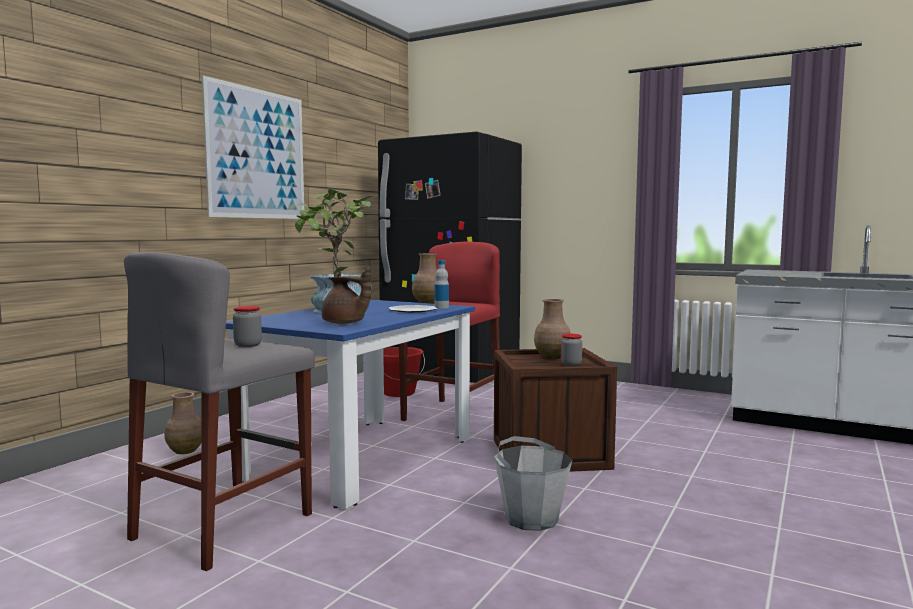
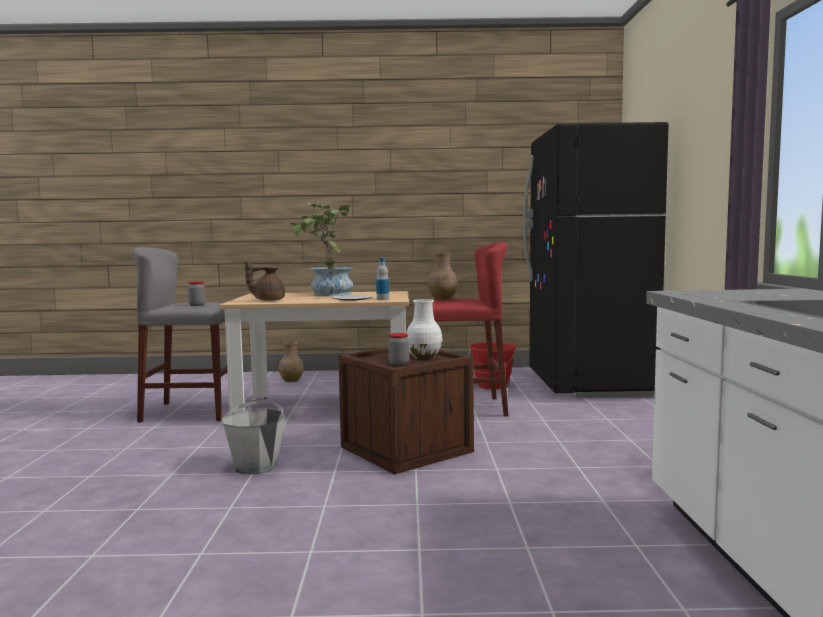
camera: 60 degrees right, 0 degrees up
picture [202,76,304,219] -> none
blue dining table [226,300,475,509] -> beige dining table [220,291,409,412]
brown teapot [322,267,371,324] -> brown teapot turned 75 degrees clockwise [245,260,285,301]
brown vase [534,299,571,359] -> white vase [406,299,442,359]

